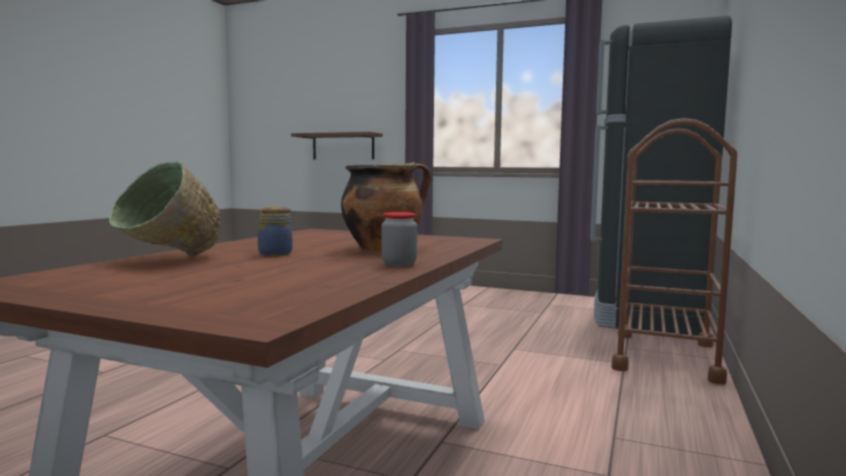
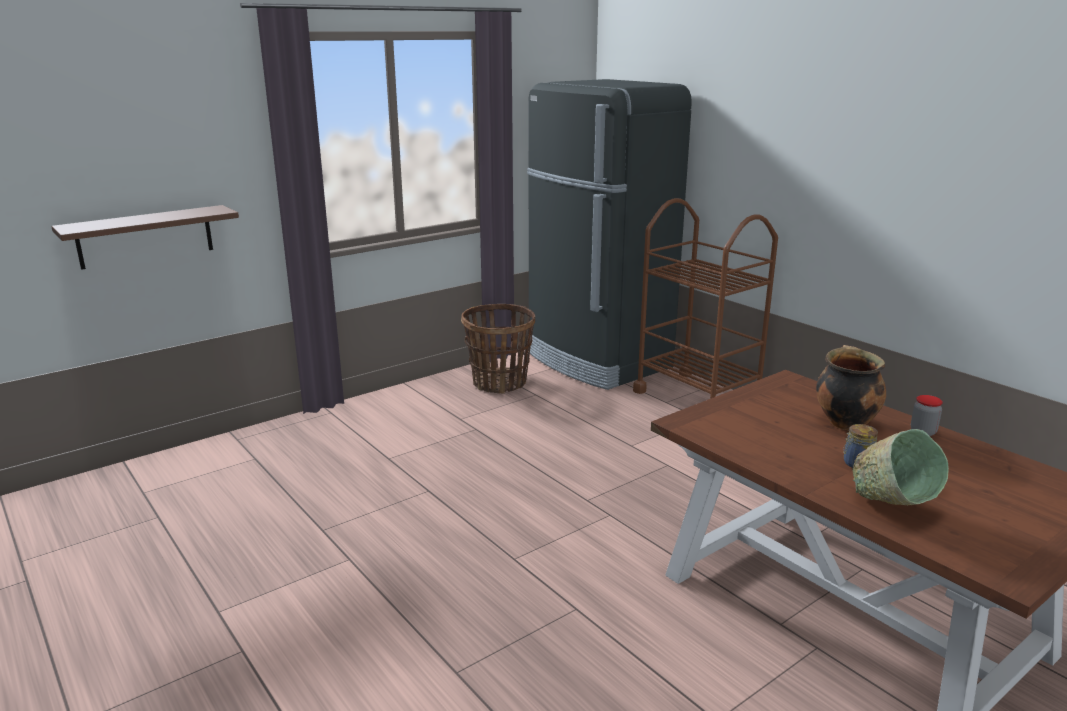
camera: 60 degrees left, 15 degrees up
none -> basket [461,304,535,394]

